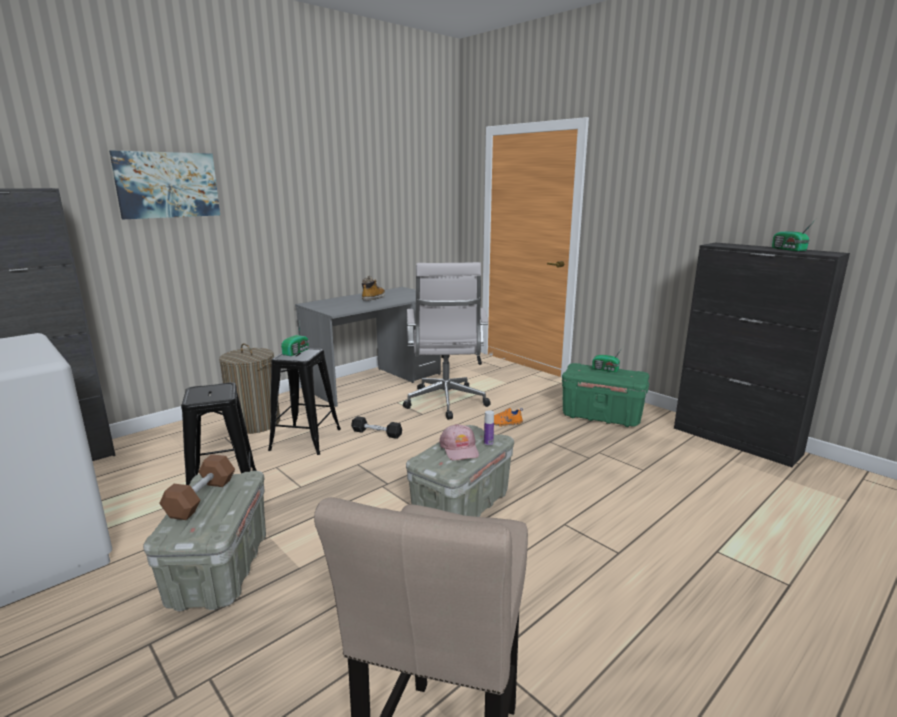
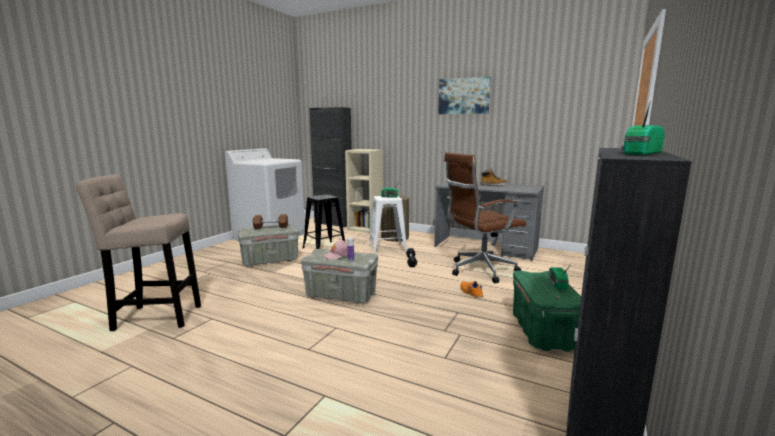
camera: 70 degrees right, 5 degrees down
picture [109,150,220,219] -> picture moved to [438,76,491,114]
black stool [268,349,341,455] -> white stool [369,196,407,254]
white office chair [403,262,491,420] -> brown office chair [444,152,527,284]
none -> beige bookcase [345,149,383,233]

